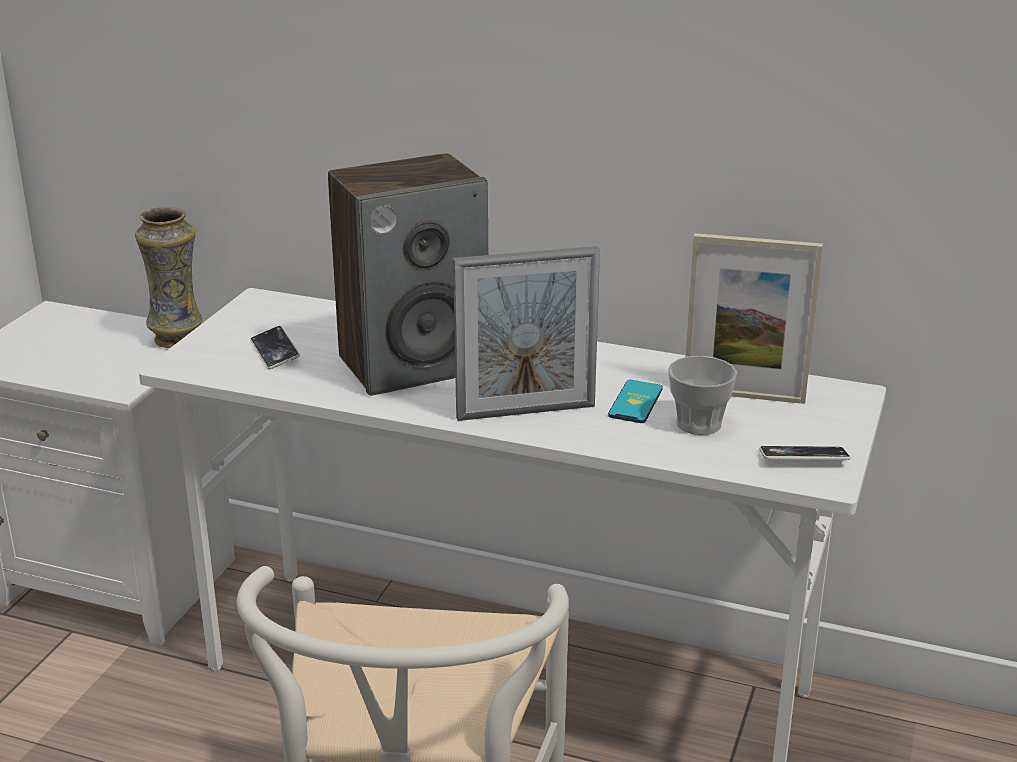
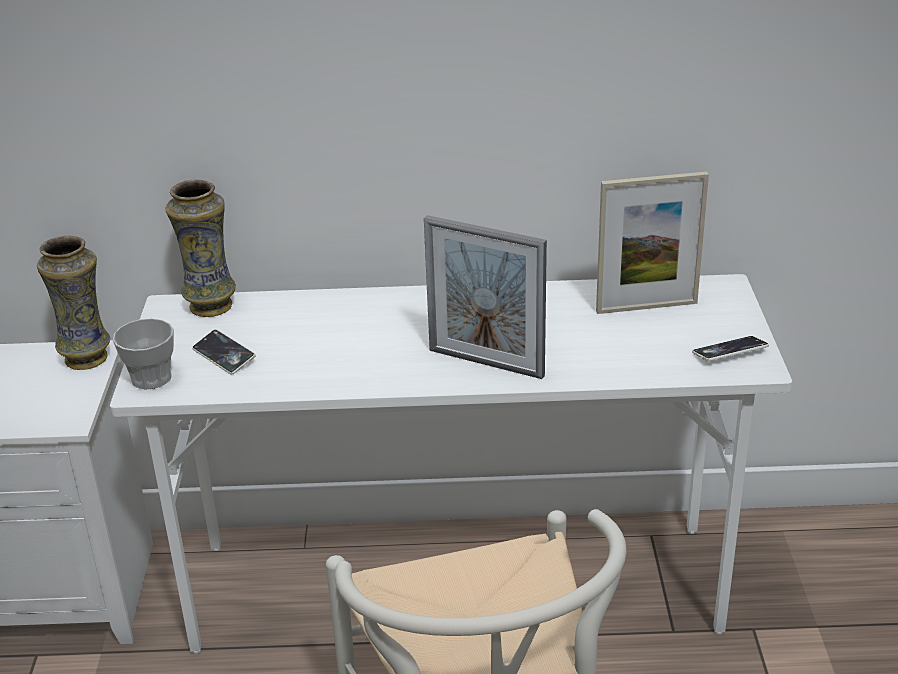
camera: 20 degrees left, 5 degrees up
speaker [328,153,488,396] -> none
picture frame [453,246,600,421] -> picture frame turned 60 degrees clockwise [424,215,547,379]
phone [608,380,663,423] -> none
cup [668,356,737,435] -> cup moved to [113,318,174,389]
none -> vase [165,180,236,317]

